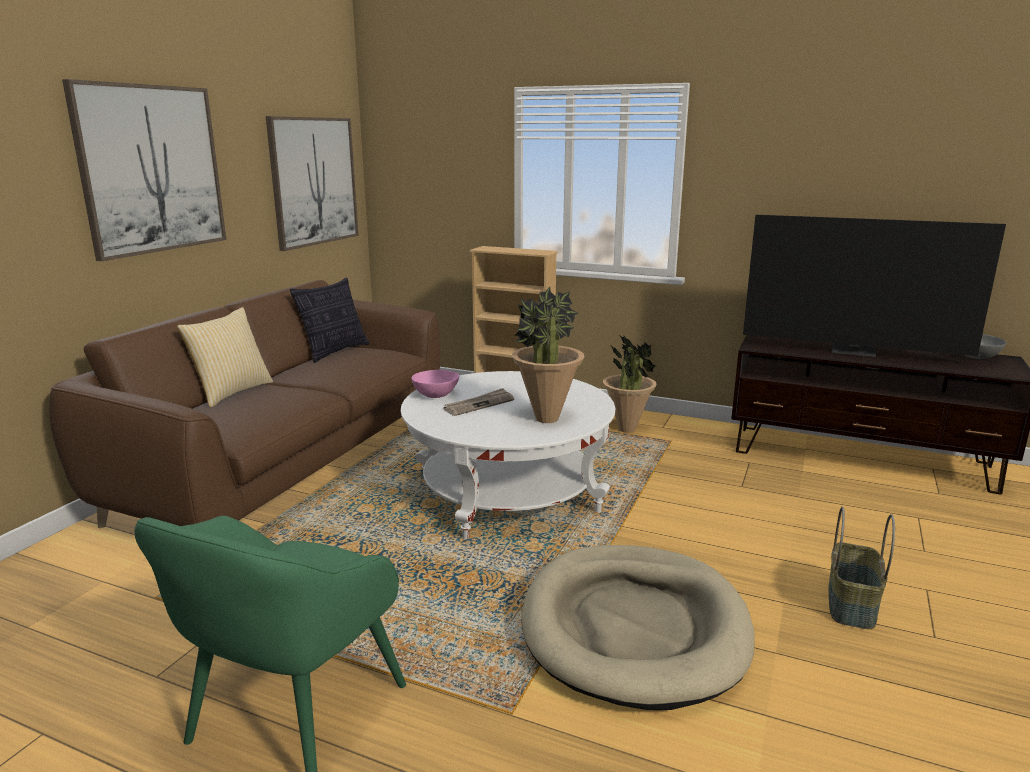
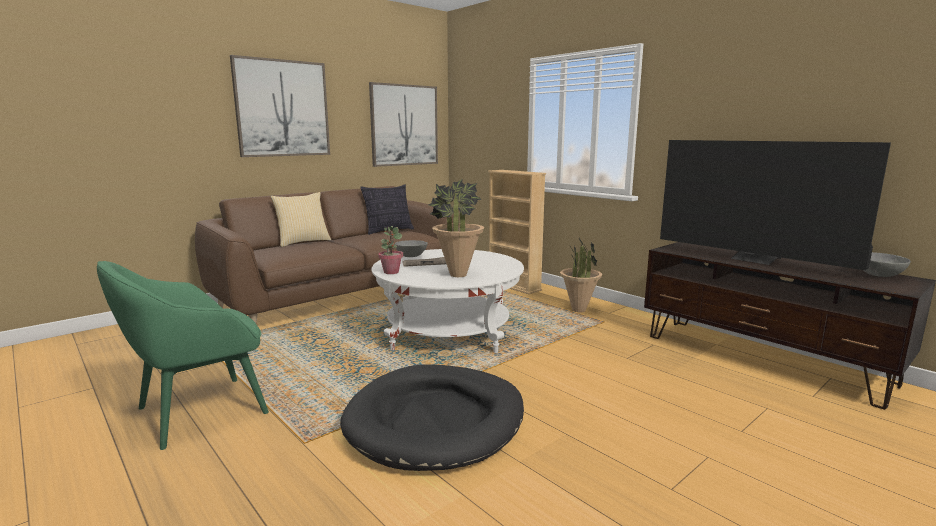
camera: 25 degrees right, 5 degrees down
pink bowl [411,370,459,398] -> grey bowl [395,240,428,257]
beige dog bed [522,545,755,710] -> black dog bed [340,365,524,471]
basket [828,507,895,629] -> none
none -> potted plant [378,226,403,274]

